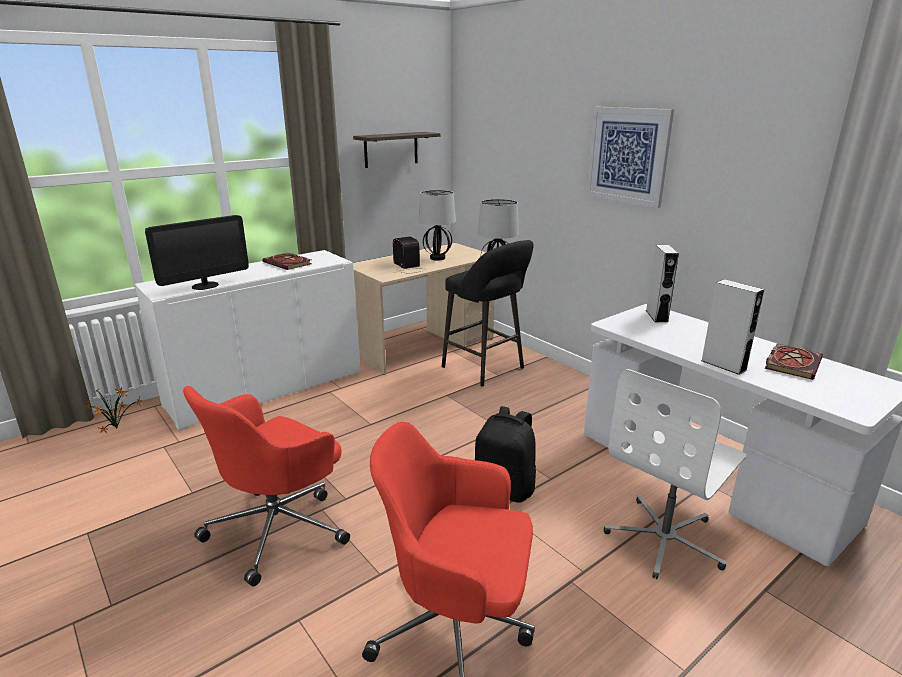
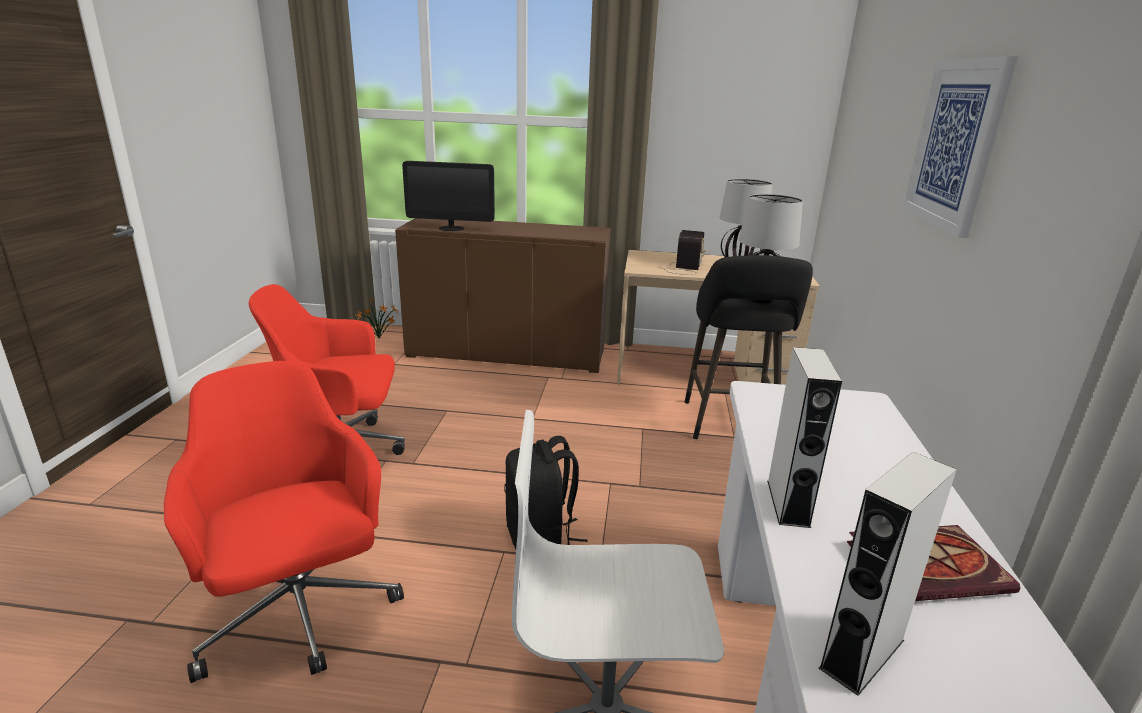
camera: 45 degrees right, 0 degrees up
white cabinet [135,250,360,431] -> brown cabinet [395,218,611,373]
book [262,253,312,270] -> none
shelf [353,132,441,168] -> none
grey speaker [646,245,679,323] -> grey speaker moved to [818,452,957,696]

